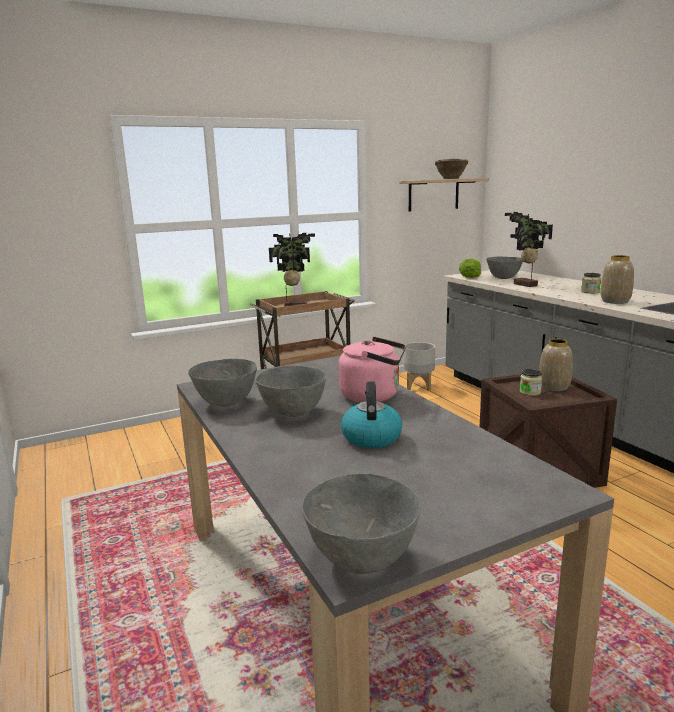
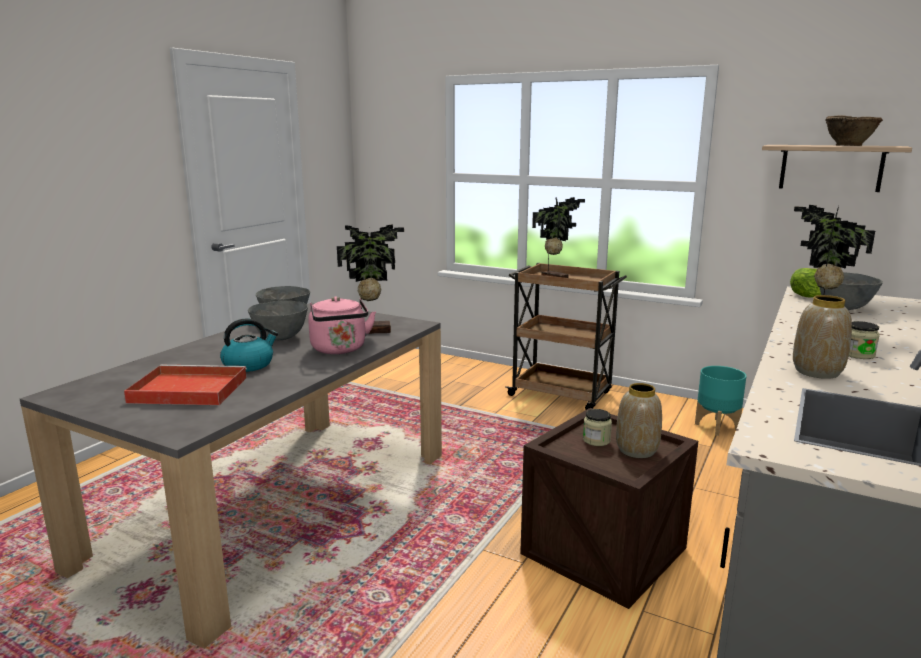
camera: 55 degrees right, 0 degrees up
grey bowl [302,474,421,574] -> none
grey planter [404,342,435,391] -> turquoise planter [695,366,746,436]
none -> red tray [124,365,247,405]
none -> potted plant [337,224,404,334]

